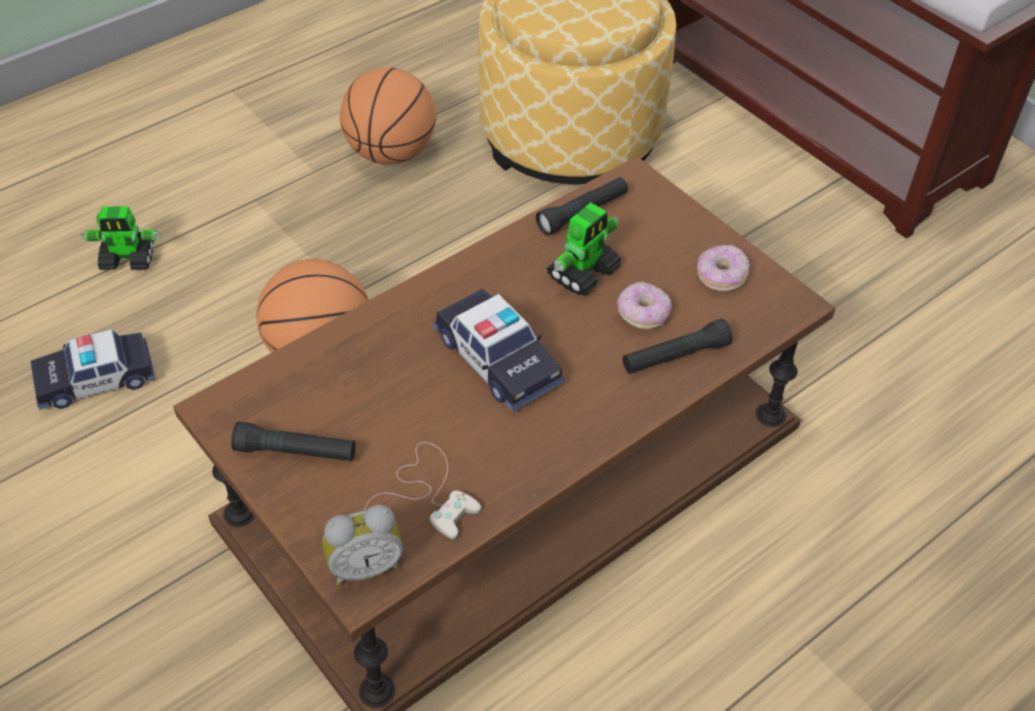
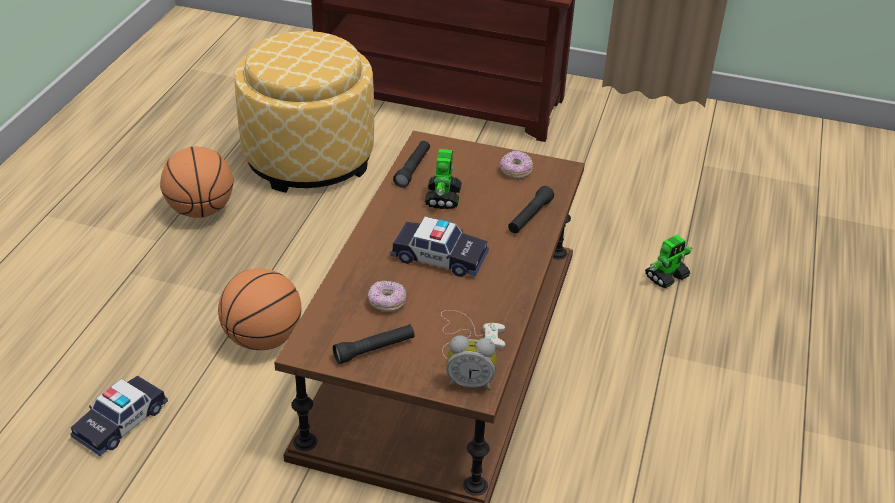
camera: 35 degrees left, 10 degrees down
toy robot [81,206,162,270] -> toy robot moved to [645,235,692,288]
alarm clock [322,505,403,586] -> alarm clock turned 60 degrees clockwise [446,335,497,391]
donut [617,282,672,329] -> donut moved to [368,281,406,312]

